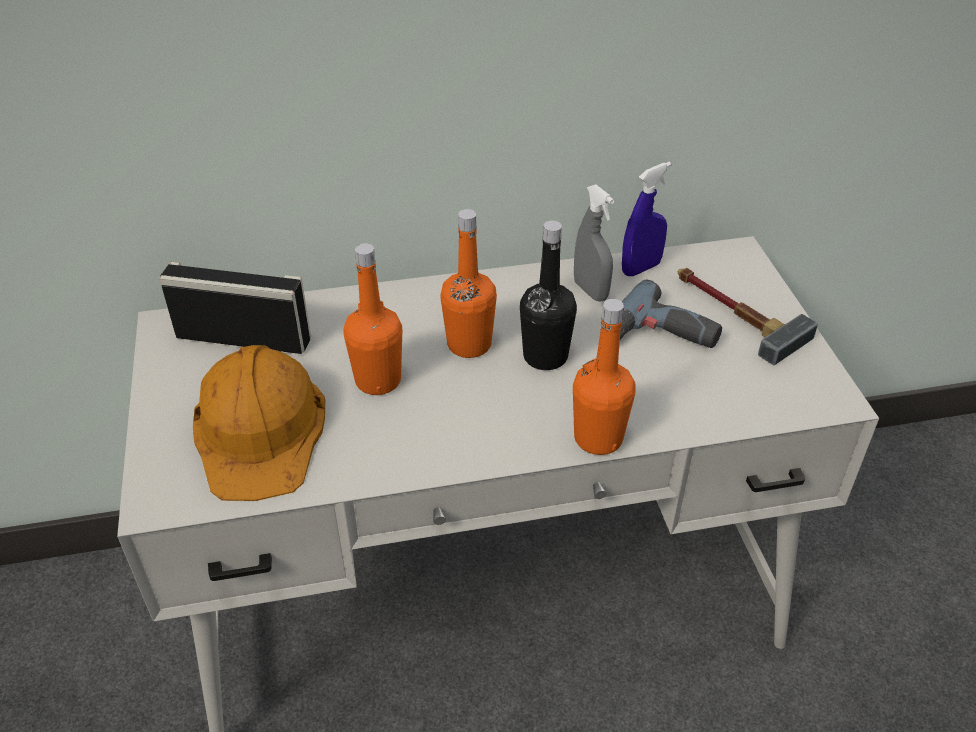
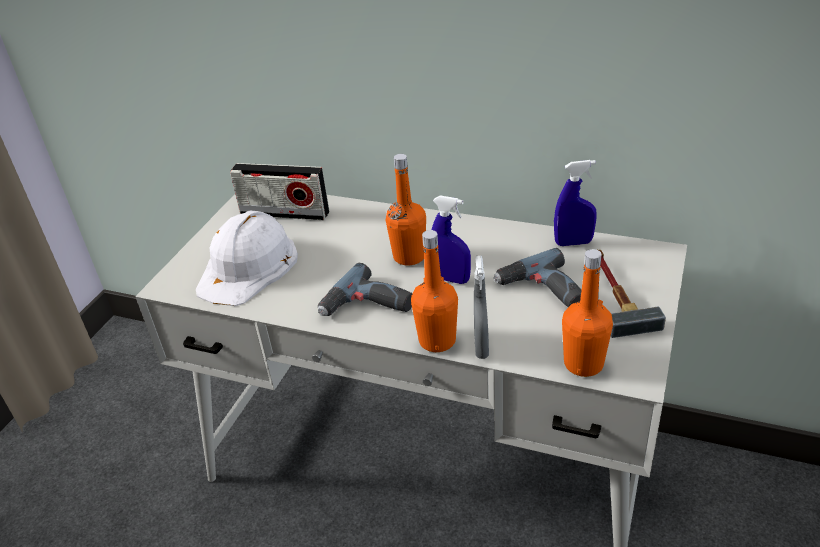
camera: 35 degrees right, 5 degrees down
radio [159,262,311,354] -> radio turned 150 degrees clockwise [230,163,329,220]
orange hard hat [193,345,325,501] -> white hard hat [196,211,298,306]
orange bottle [343,243,402,395] -> orange bottle moved to [562,249,613,377]
black bottle [520,221,577,370] -> blue spray bottle [431,195,471,284]
grey spray bottle [574,185,614,302] -> grey spray bottle moved to [474,256,489,359]
none -> power drill [318,263,413,316]

